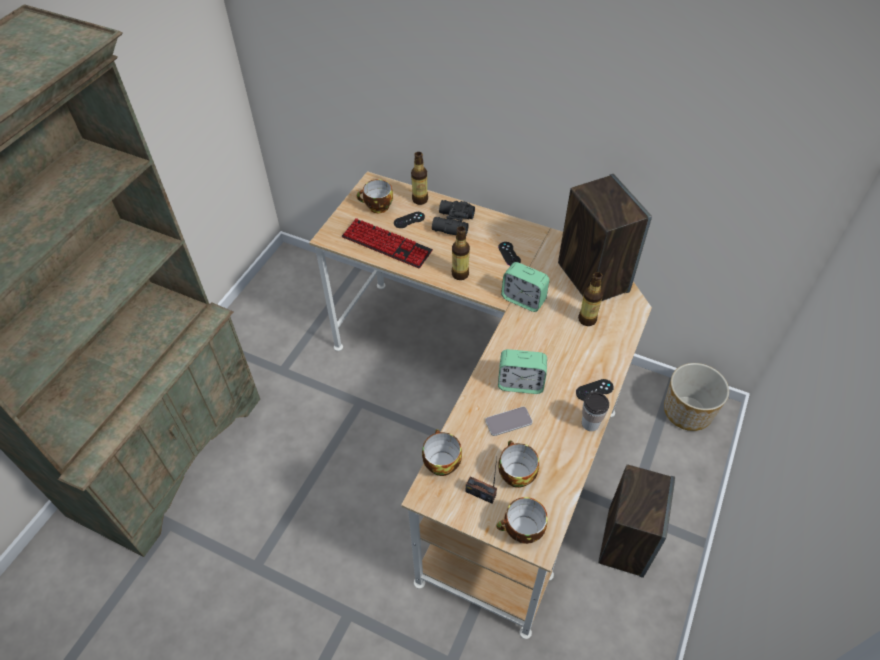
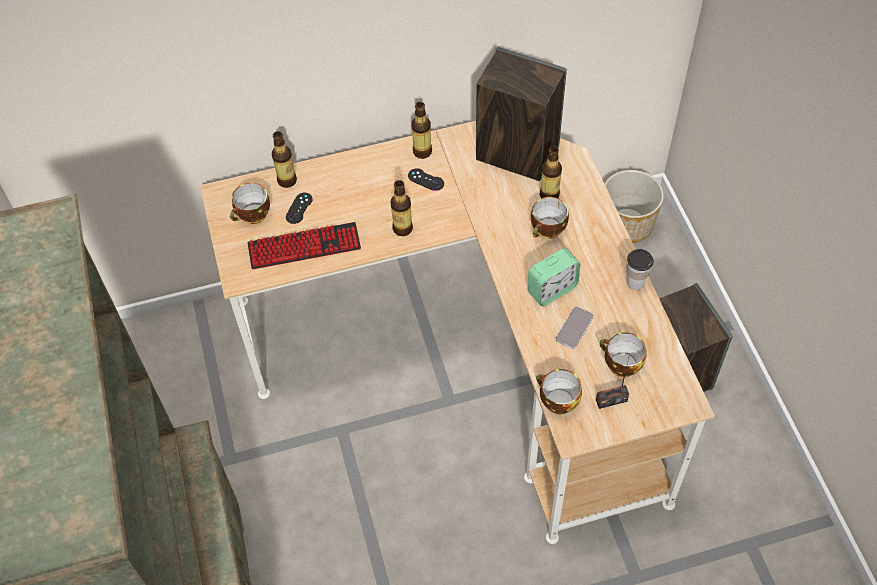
camera: 40 degrees left, 5 degrees up
black binoculars [432,200,475,235] -> none
cup [496,497,548,544] -> cup moved to [531,197,569,239]
alarm clock [501,262,550,312] -> none
black game controller [576,379,614,401] -> none
none -> bottle [411,102,432,159]

